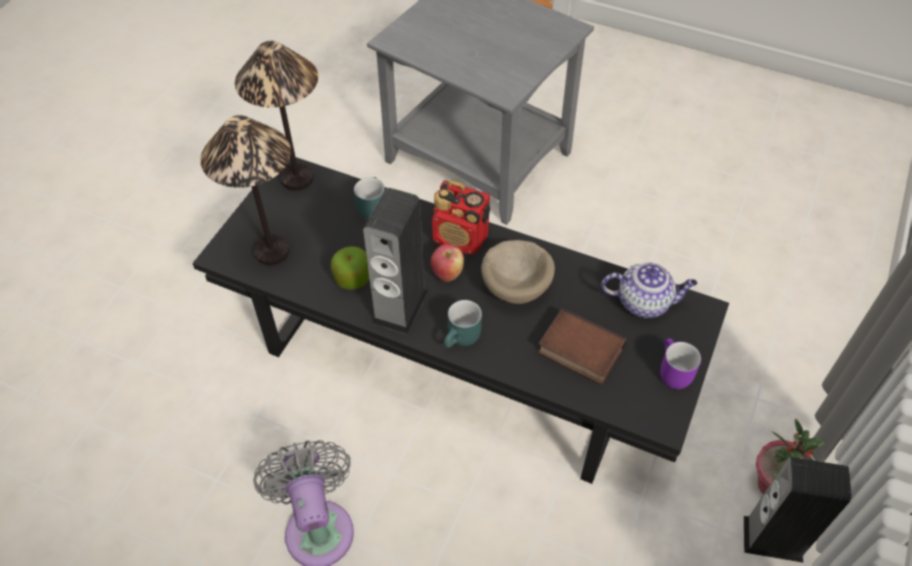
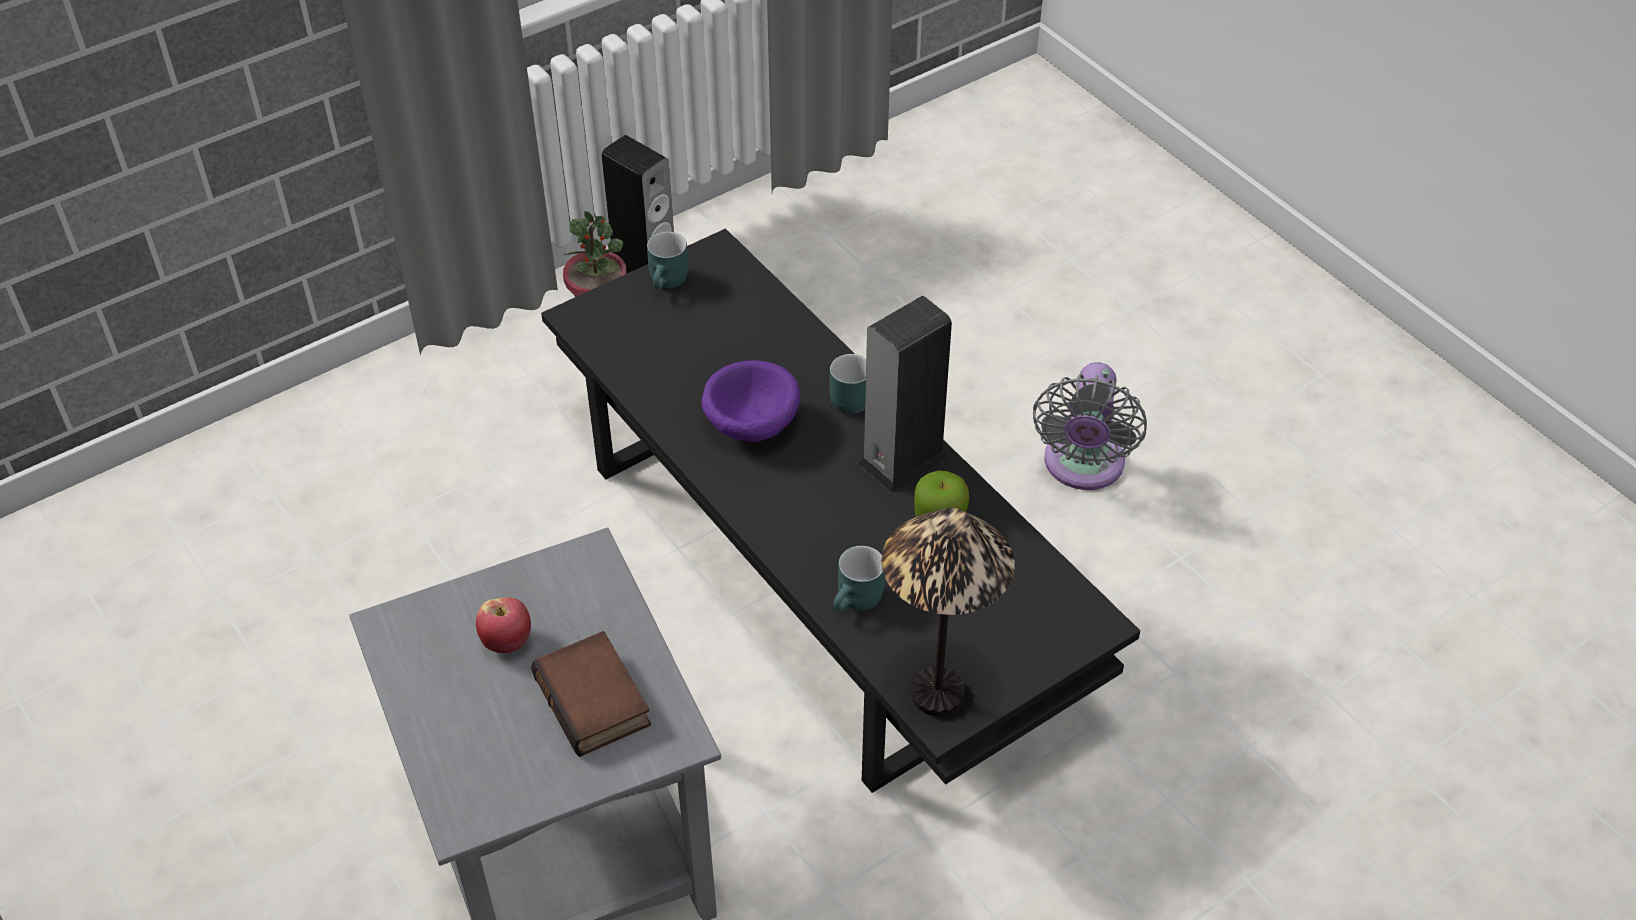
camera: 150 degrees left, 5 degrees down
table lamp [201,115,291,266] -> none
apple [430,244,464,282] -> apple moved to [476,597,531,653]
radio [432,180,490,255] -> none
beige bowl [481,240,555,304] -> purple bowl [702,360,800,442]
book [538,308,627,385] -> book moved to [531,631,651,757]
teapot [601,262,697,318] -> none
purple mug [660,338,701,389] -> turquoise mug [647,232,688,289]

